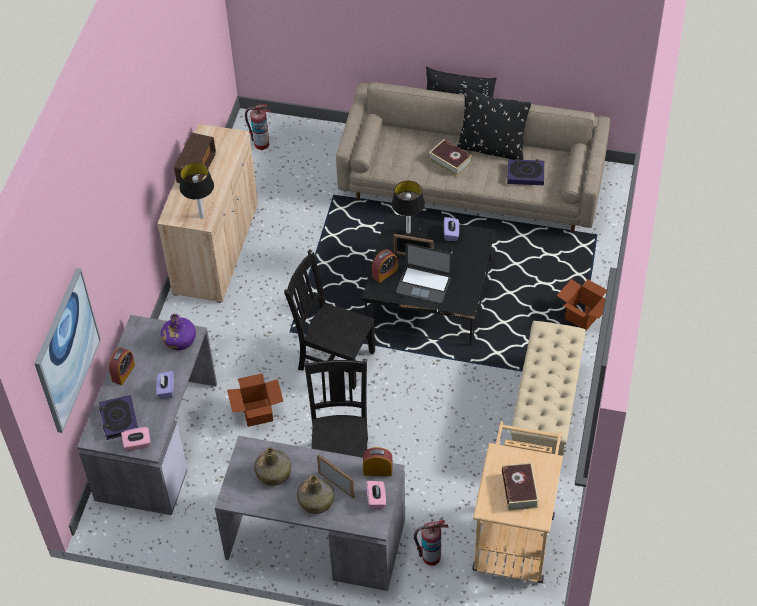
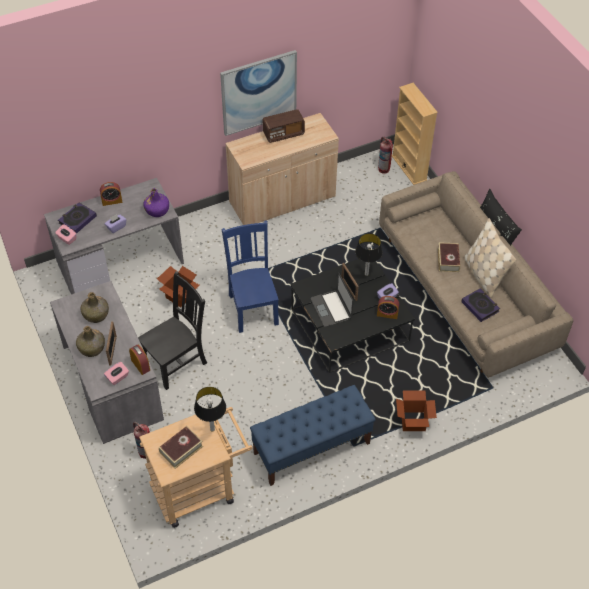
camera: 50 degrees right, 0 degrees up
picture [34,268,101,433] -> picture moved to [220,50,297,136]
table lamp [180,162,214,218] -> table lamp moved to [194,387,226,431]
black chair [284,249,375,390] -> blue chair [222,221,279,333]
alarm clock [372,249,398,283] -> alarm clock moved to [377,296,399,319]
black pillow [457,89,531,160] -> beige pillow [464,218,516,298]
beige bench [511,321,586,456] -> blue bench [250,385,376,486]
none -> beige bookcase [392,83,438,185]

